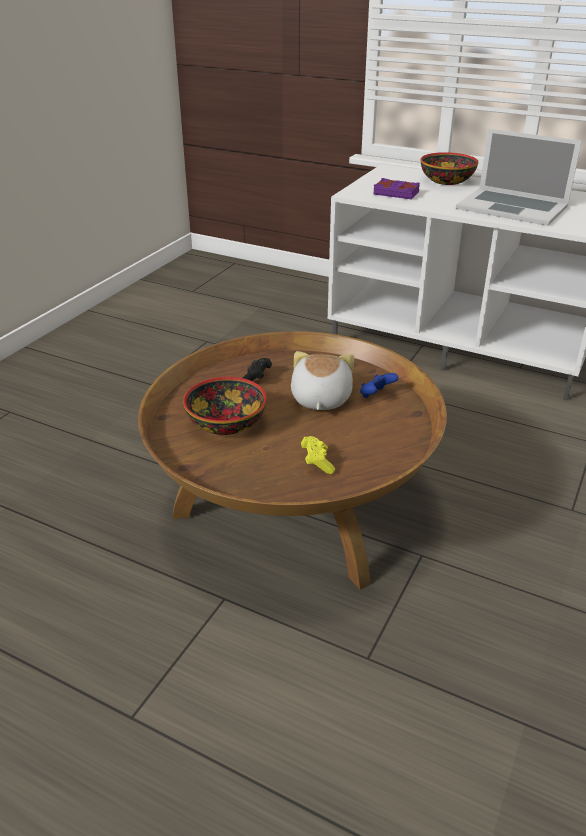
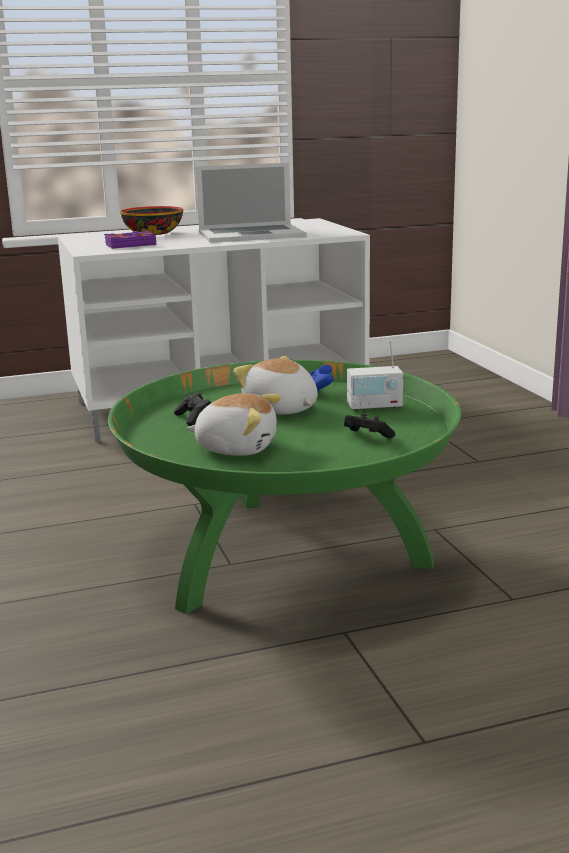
camera: 45 degrees left, 15 degrees down
brown coffee table [138,331,447,590] -> green coffee table [108,360,461,614]
bowl [183,377,267,435] -> plush toy [187,393,281,456]
yellow game controller [301,436,335,474] -> black game controller [344,413,395,438]
none -> radio [347,340,403,411]

